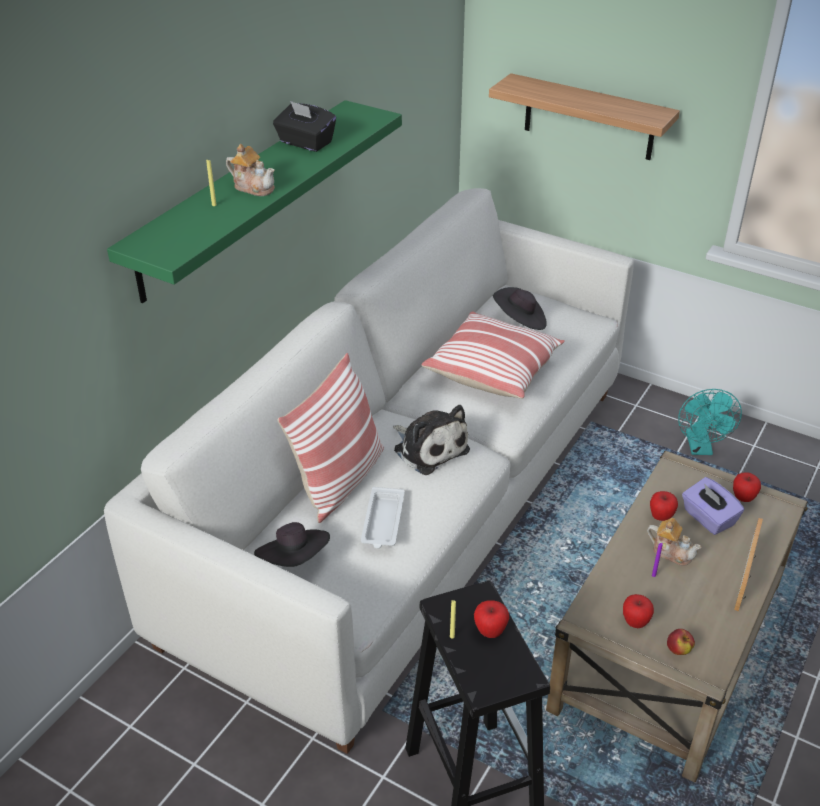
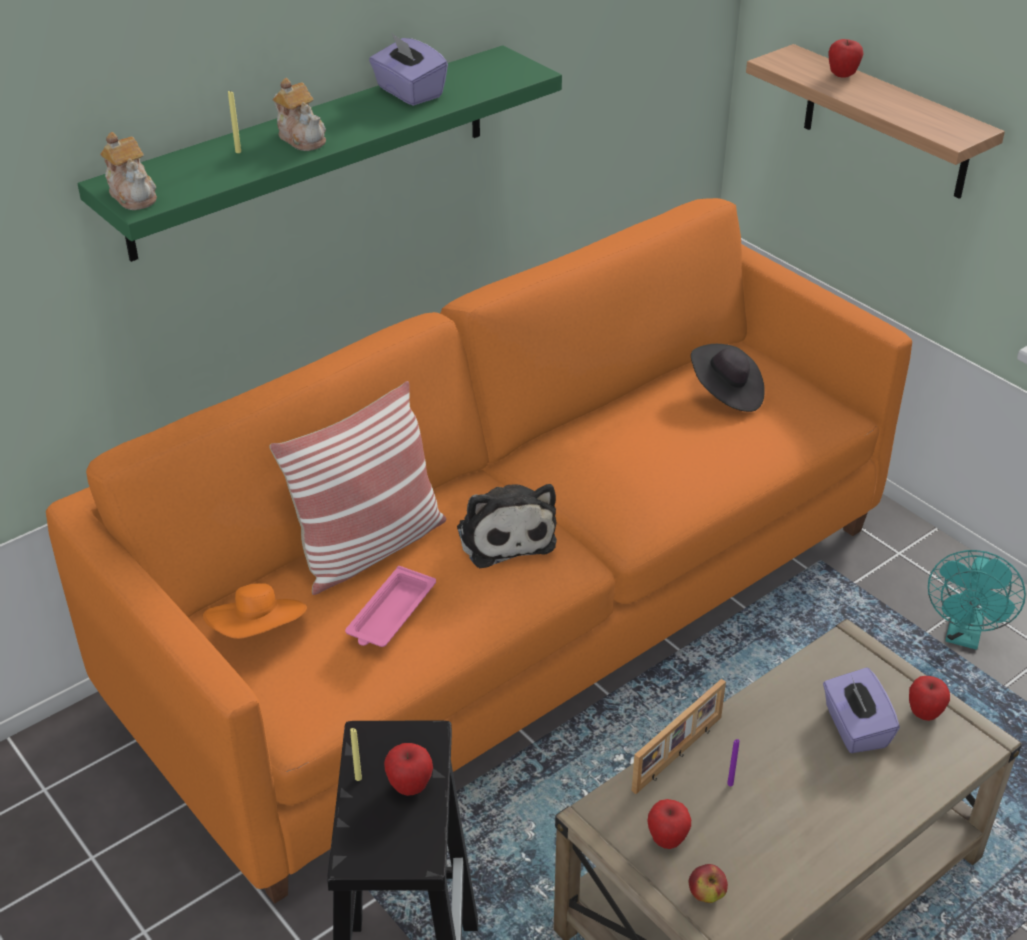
camera: 20 degrees right, 0 degrees up
white sofa [104,188,634,754] -> orange sofa [46,198,912,904]
black hat [254,522,330,567] -> orange hat [203,583,307,639]
black tissue box [273,101,336,152] -> purple tissue box [369,34,448,106]
white tray [361,487,405,549] -> pink tray [345,566,436,647]
pillow [421,311,565,399] -> none
teapot [647,518,702,566] -> teapot moved to [100,132,157,210]
apple [650,491,678,521] -> apple moved to [828,39,864,78]
picture frame [734,518,763,611] -> picture frame moved to [632,679,726,794]

